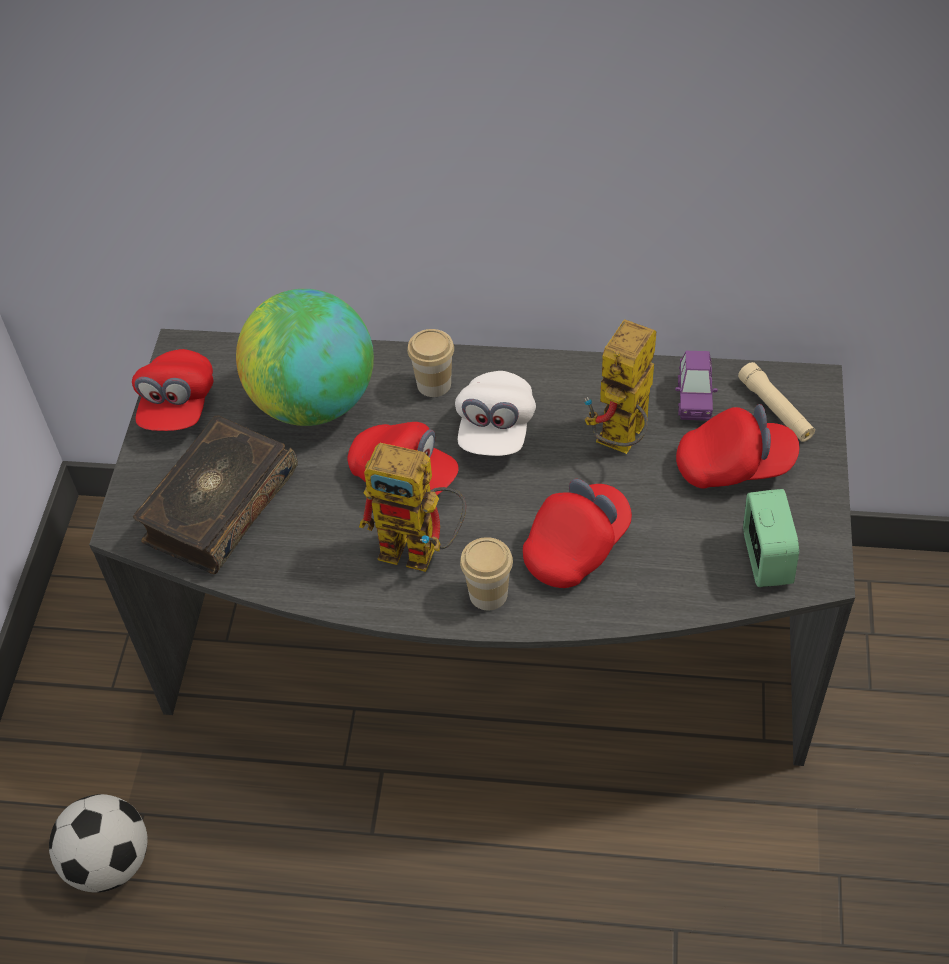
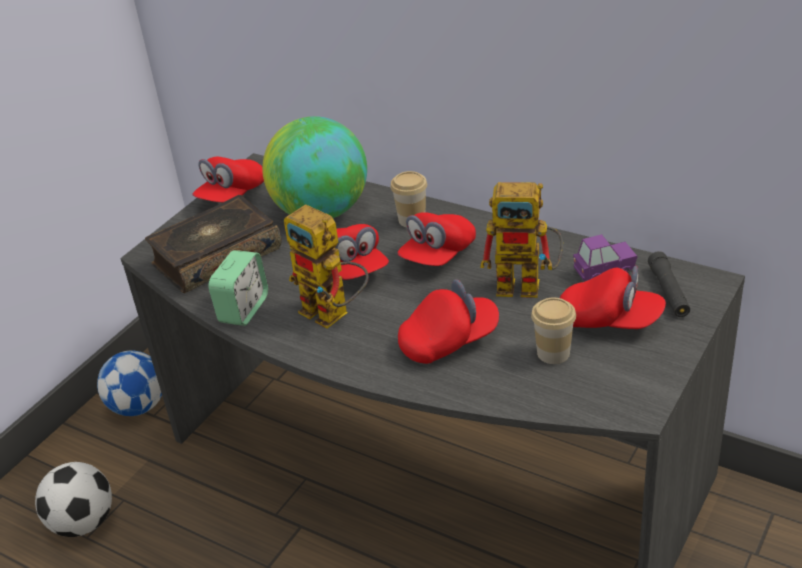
camera: 25 degrees right, 15 degrees down
white cap [455,371,536,456] -> red cap [398,212,476,266]
cup [460,537,513,610] -> cup moved to [531,298,576,364]
toy robot [585,319,656,454] -> toy robot turned 135 degrees counterclockwise [480,182,563,298]
purple toy car [675,351,718,421] -> purple toy car turned 135 degrees counterclockwise [573,234,638,281]
beige flashlight [738,362,815,442] -> black flashlight [648,251,690,317]
alarm clock [743,489,799,587] -> alarm clock moved to [208,250,268,326]
none -> football [97,351,162,416]

